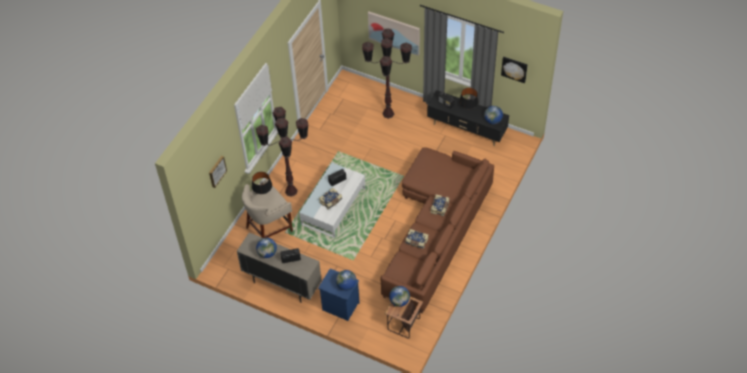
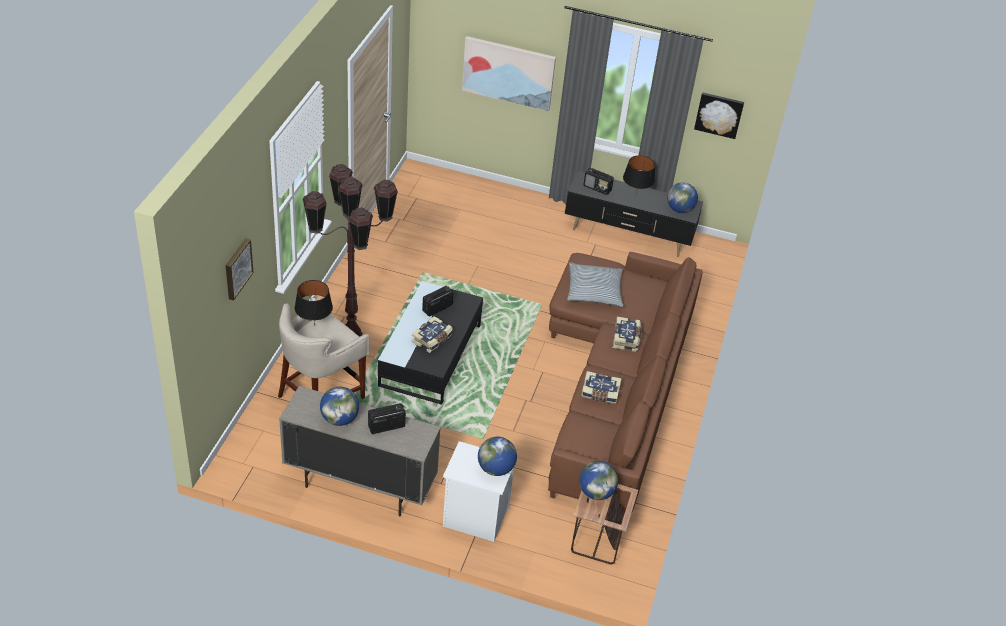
camera: 15 degrees left, 10 degrees down
white coffee table [299,163,365,238] -> black coffee table [378,281,483,405]
blue nightstand [318,268,360,321] -> white nightstand [443,441,514,542]
brown floor lamp [362,29,412,119] -> none
none -> pillow [567,262,623,307]

